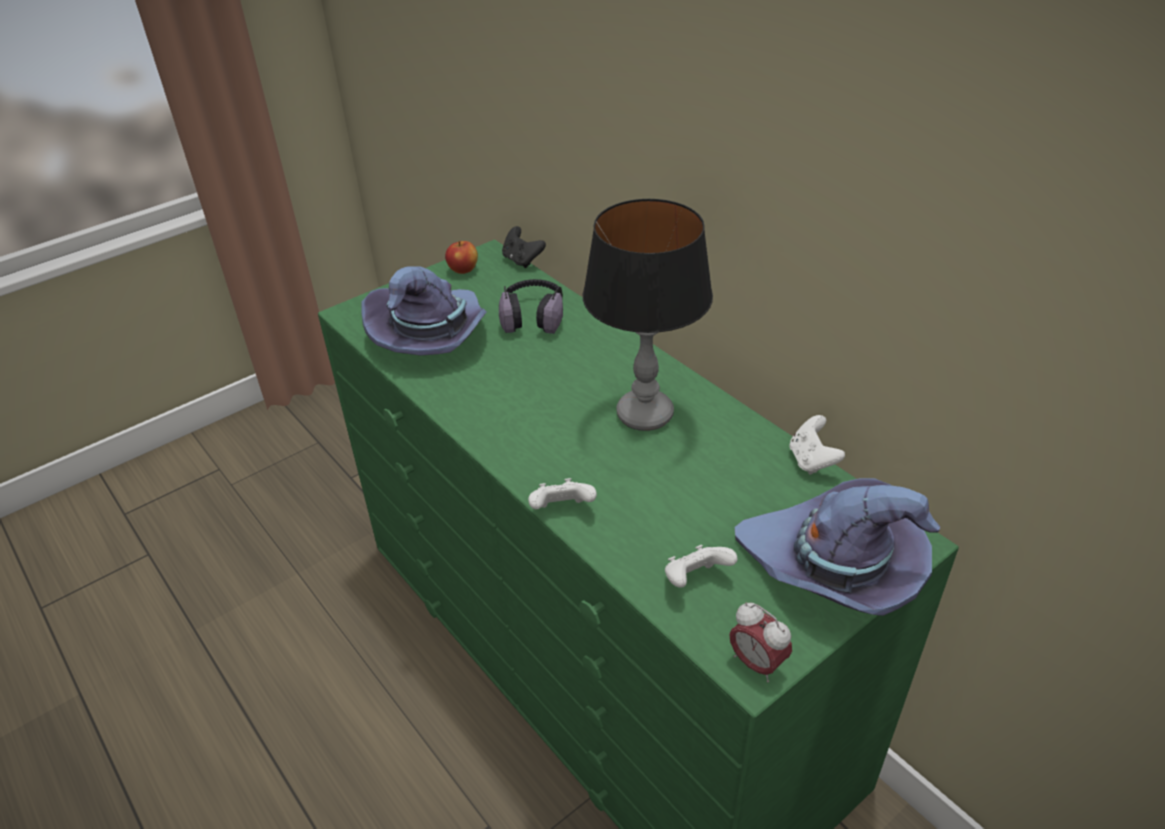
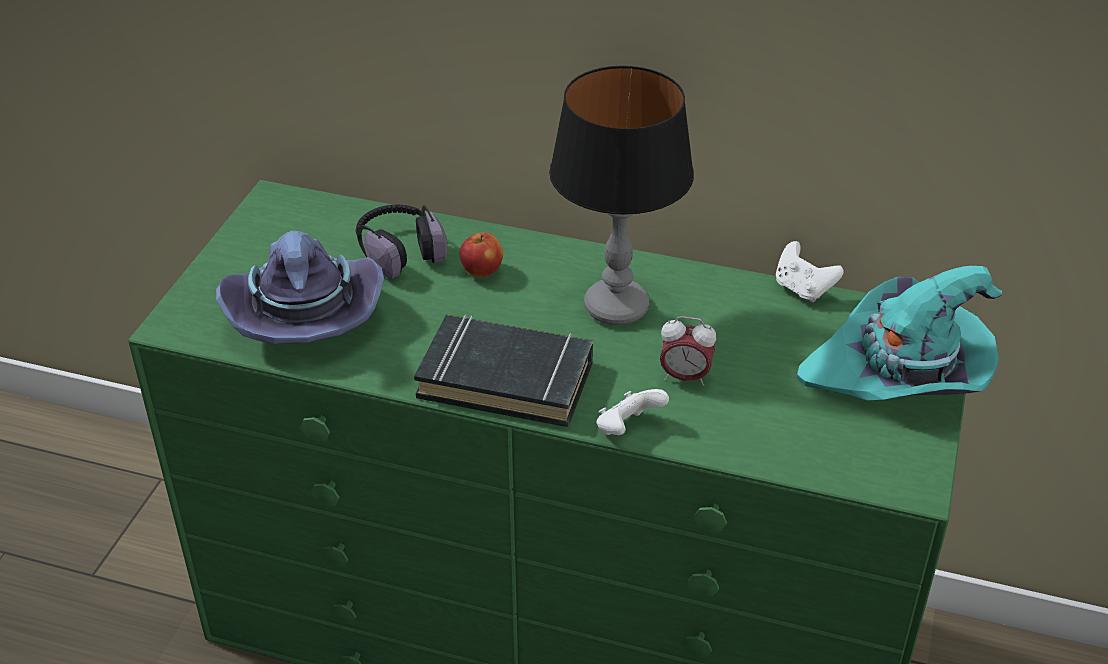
camera: 35 degrees left, 0 degrees up
apple [445,241,478,274] -> apple moved to [460,232,503,278]
black game controller [502,226,546,268] -> none
white game controller [665,545,738,588] -> none
alarm clock [729,602,792,682] -> alarm clock moved to [660,316,716,386]
purple hat [735,478,940,616] -> turquoise hat [797,266,1002,400]
none -> black book [414,315,593,427]

